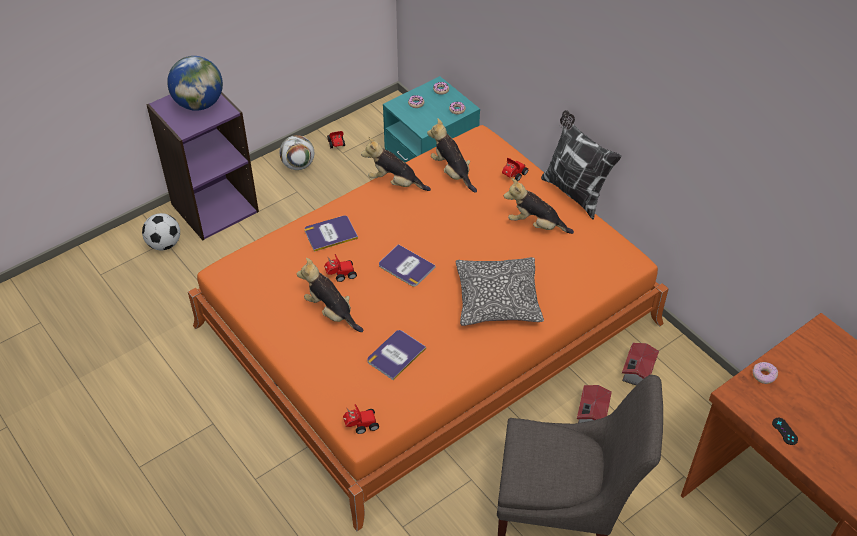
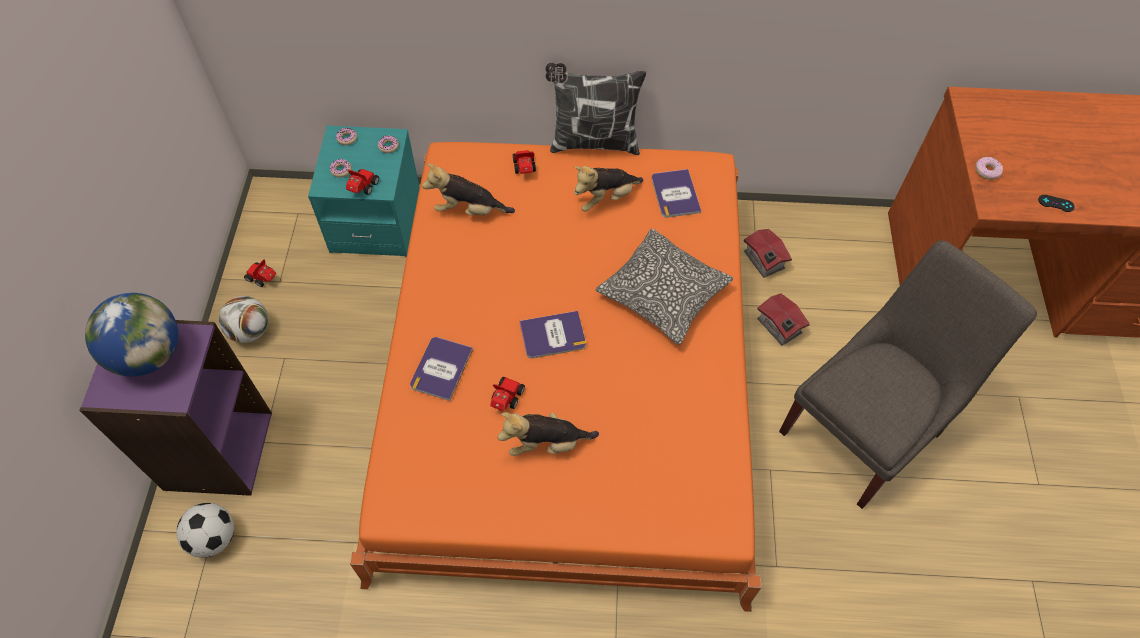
camera: 50 degrees left, 10 degrees up
toy car [343,404,379,434] -> toy car moved to [346,169,379,195]
plush toy [361,137,431,191] -> none
book [367,330,426,380] -> book moved to [651,169,701,218]

